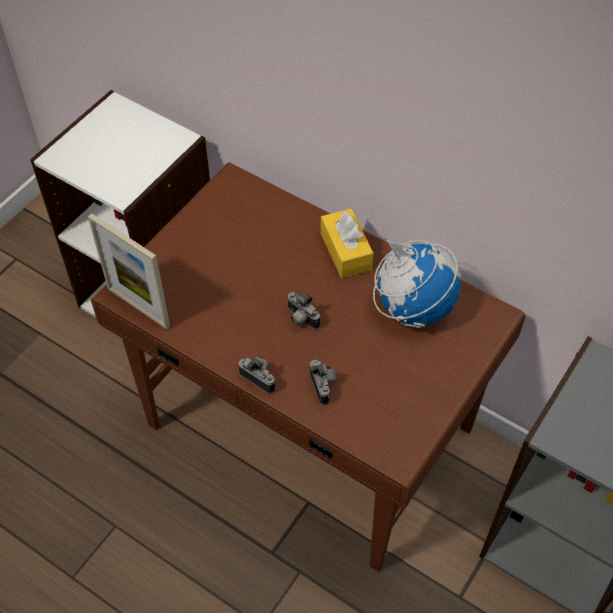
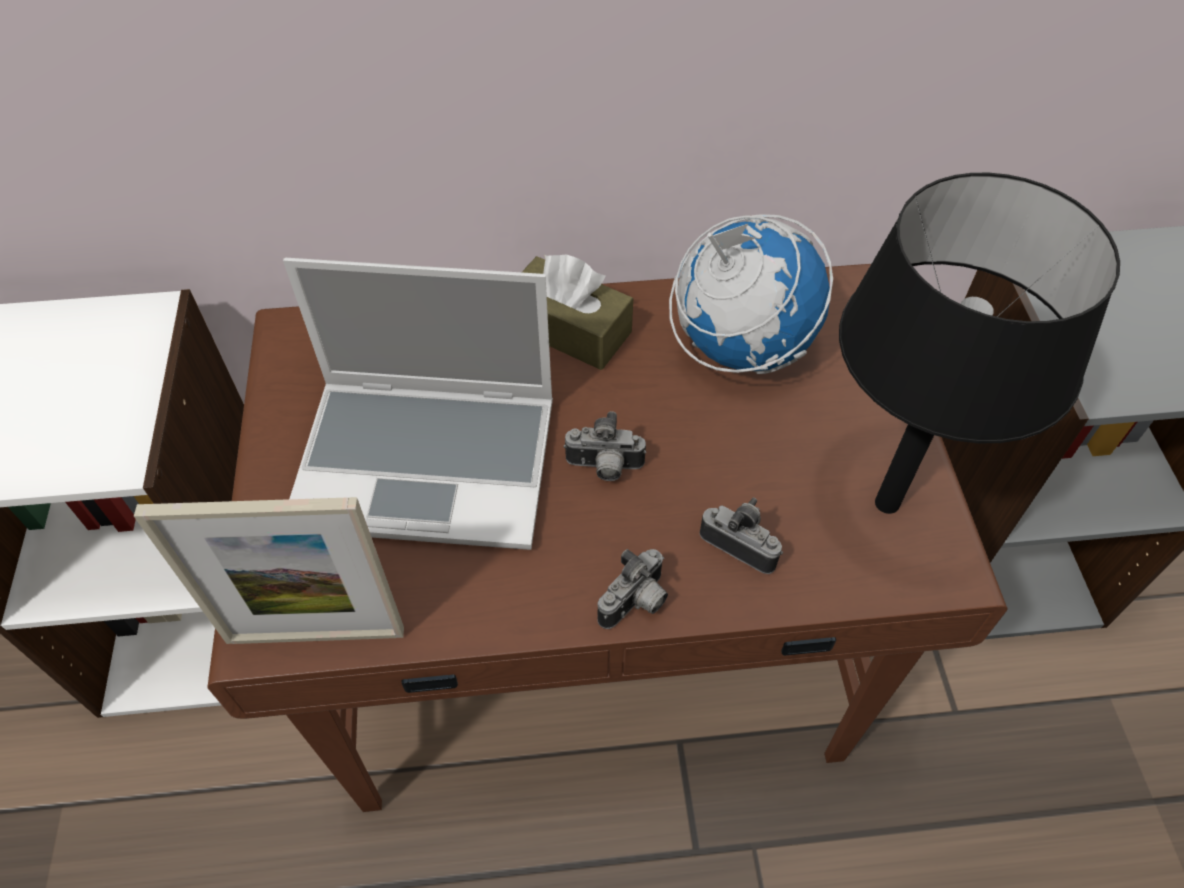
camera: 40 degrees left, 0 degrees up
camera [238,354,276,394] -> camera turned 135 degrees clockwise [597,549,668,629]
yellow tissue box [321,208,374,278] -> brown tissue box [522,254,633,370]
none -> laptop [283,258,553,550]
none -> black table lamp [839,173,1120,514]

